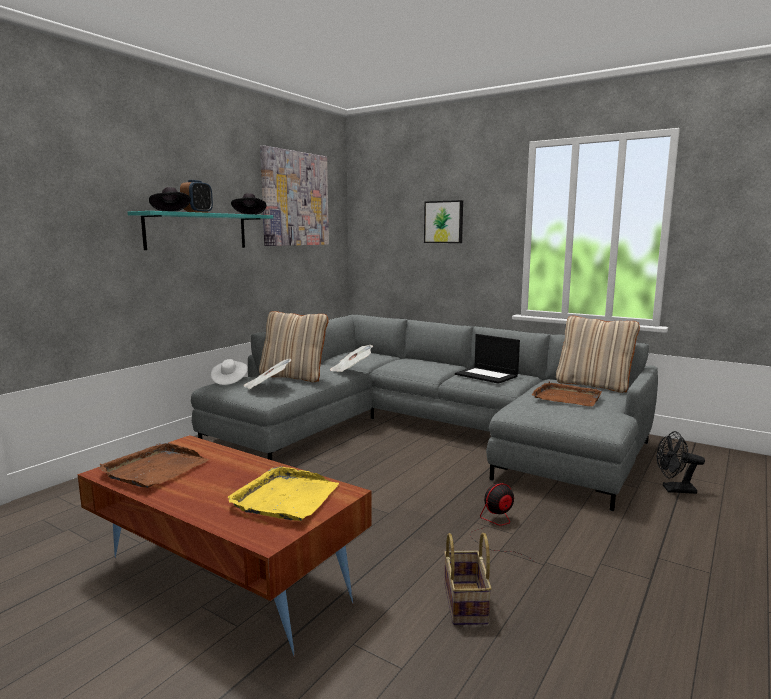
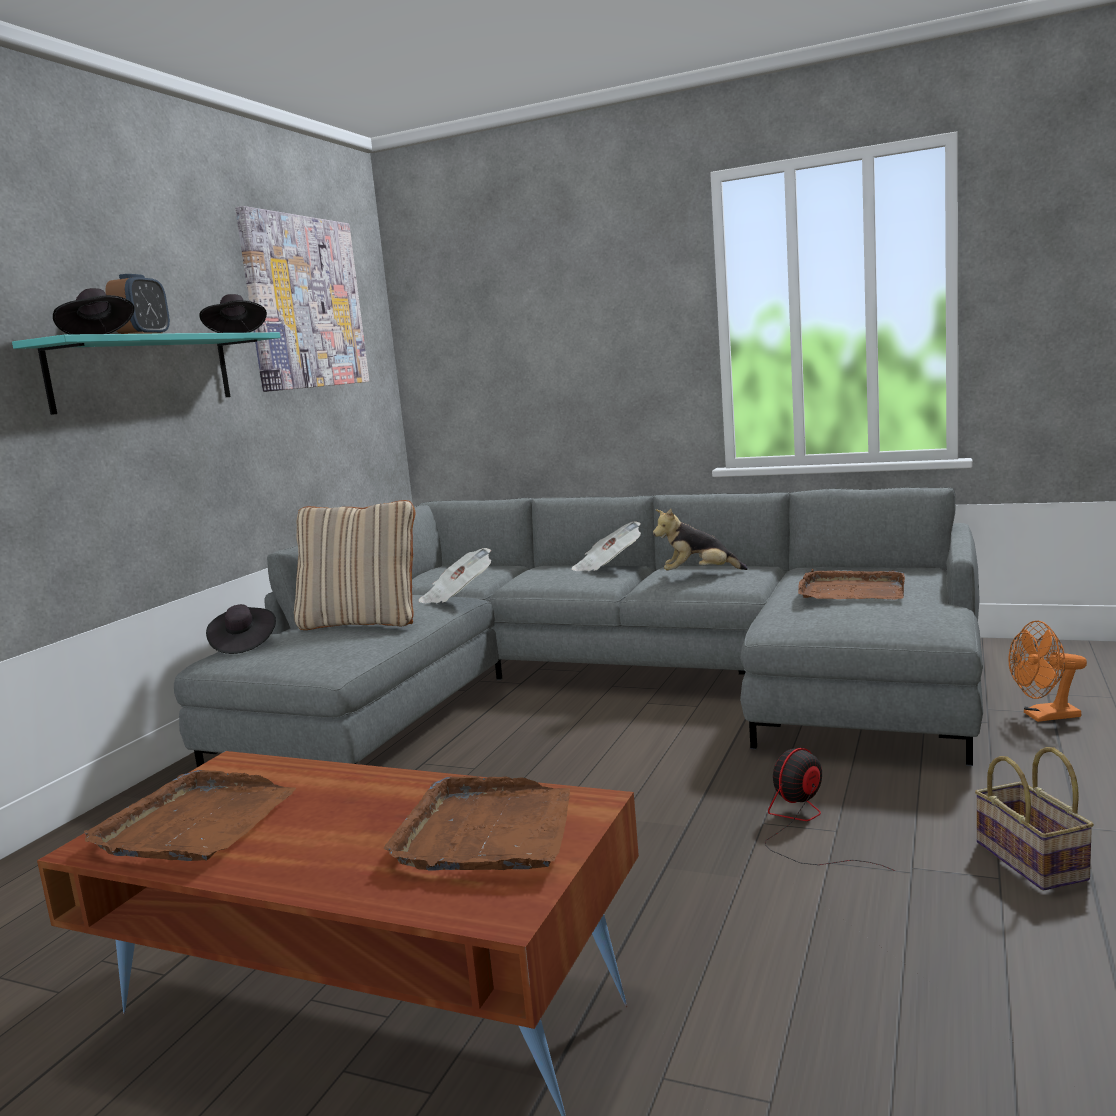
camera: 10 degrees left, 0 degrees up
white hat [211,359,248,385] -> black hat [206,604,276,654]
yellow tray [228,467,339,521] -> brown tray [384,776,570,871]
newspaper [244,359,291,389] -> newspaper moved to [572,521,641,571]
picture [424,200,463,243] -> none
basket [444,532,492,625] -> basket moved to [975,747,1094,891]
laptop [455,334,520,384] -> plush toy [653,509,748,571]
beige pillow [556,316,640,393] -> none
black fan [657,431,705,494] -> orange fan [1008,621,1087,722]

